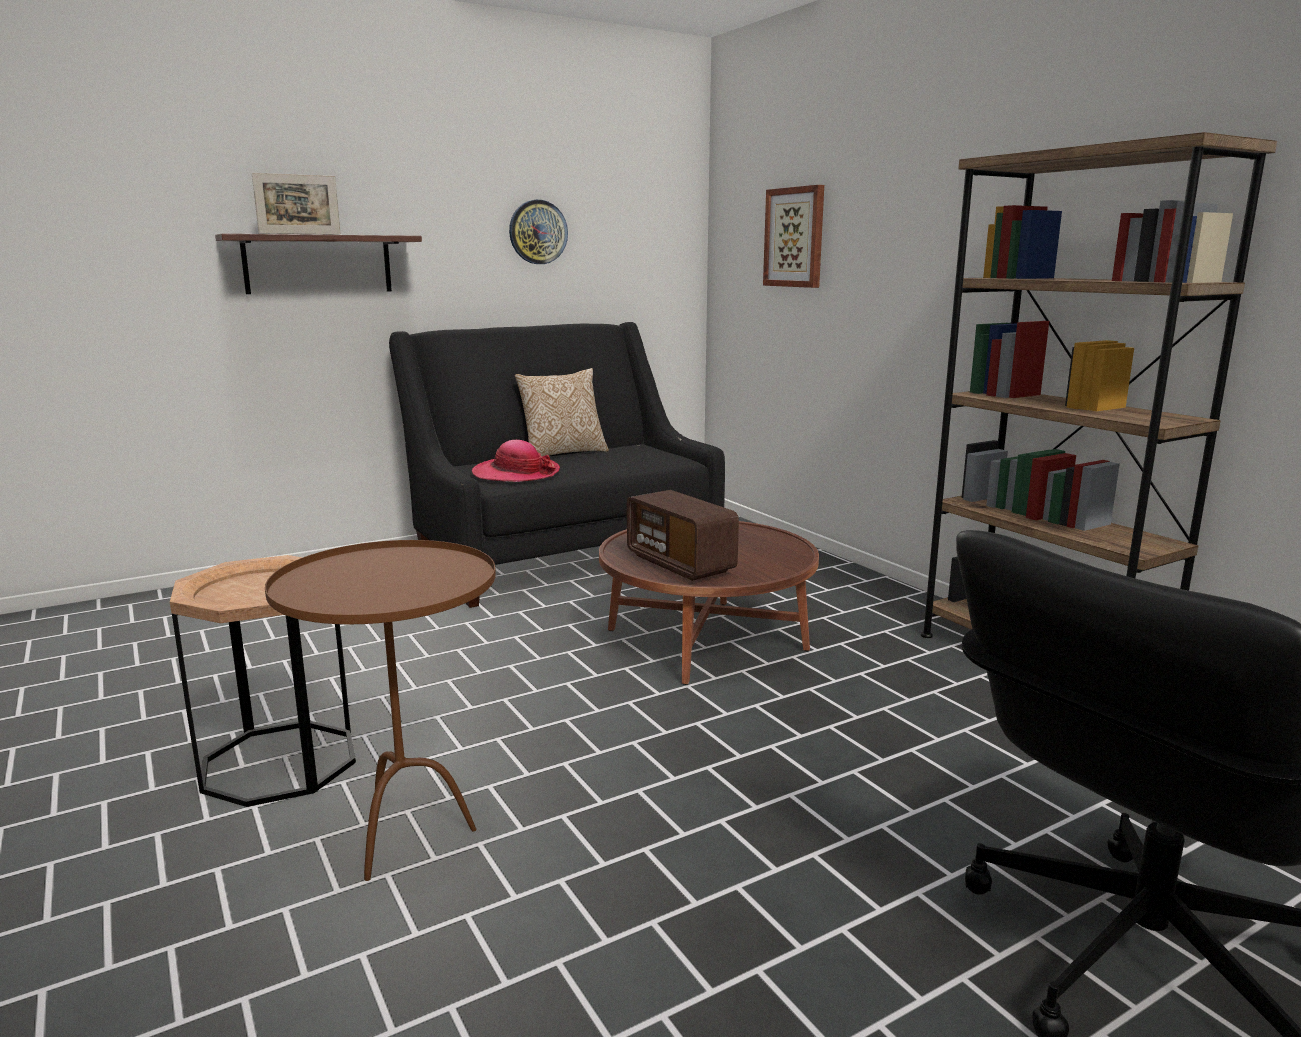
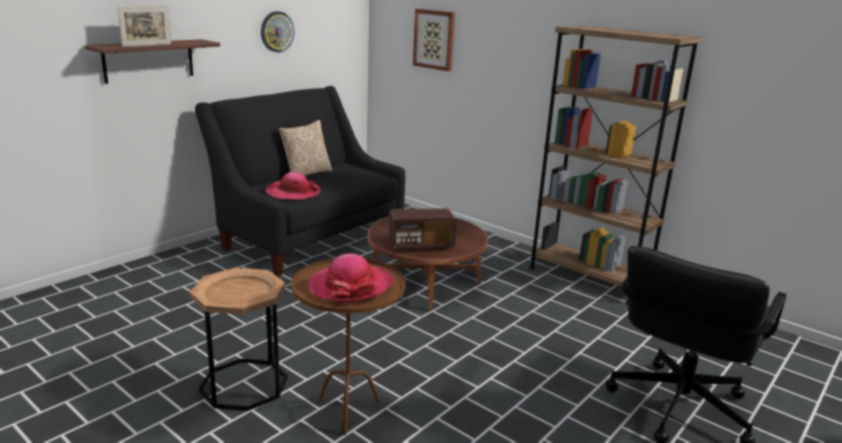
camera: 20 degrees left, 5 degrees up
radio [627,490,739,581] -> radio turned 45 degrees counterclockwise [388,208,457,251]
none -> hat [308,254,394,302]

